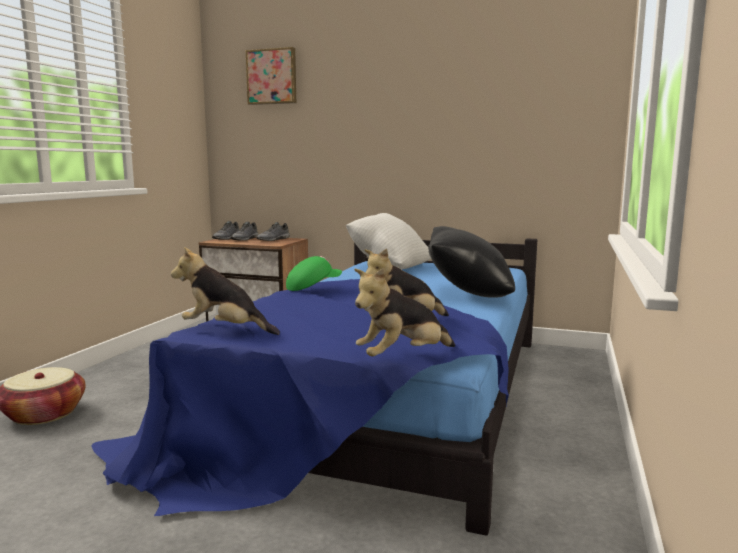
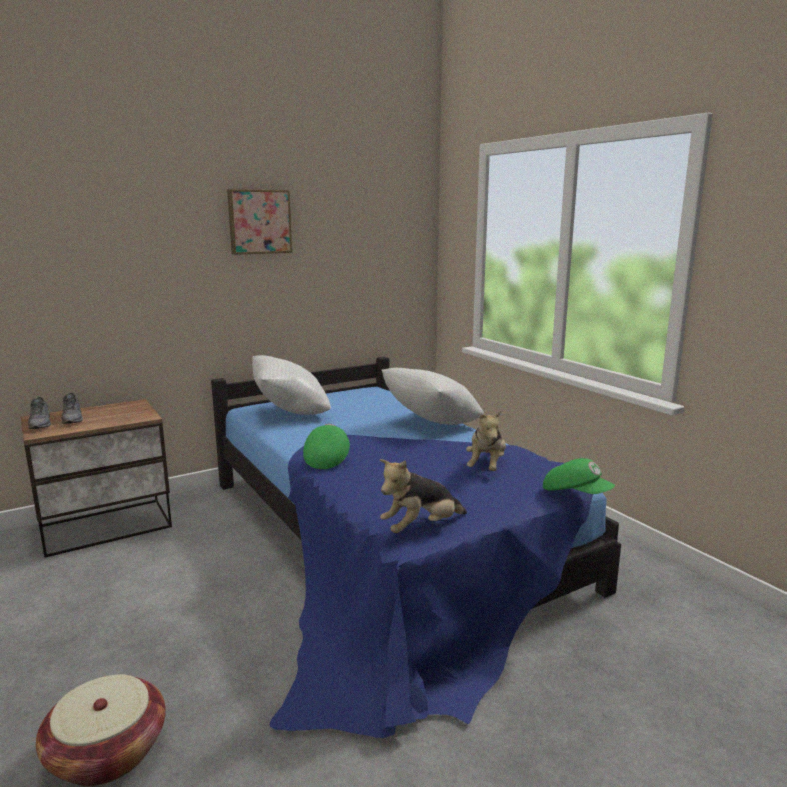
camera: 50 degrees left, 5 degrees up
picture [245,47,296,105] -> picture moved to [227,189,292,255]
grey shoe [256,222,290,241] -> none
plush toy [354,268,455,356] -> green cap [543,458,615,494]
black pillow [428,226,515,298] -> white pillow [382,368,484,425]

